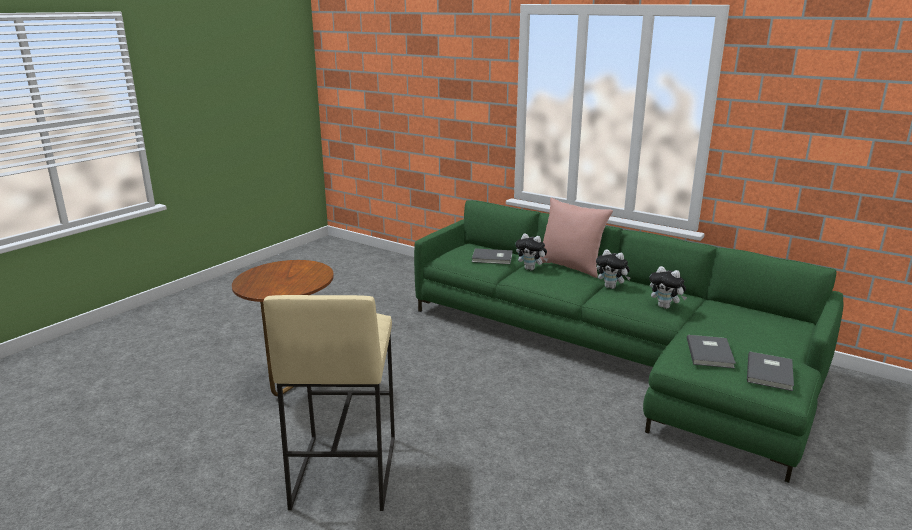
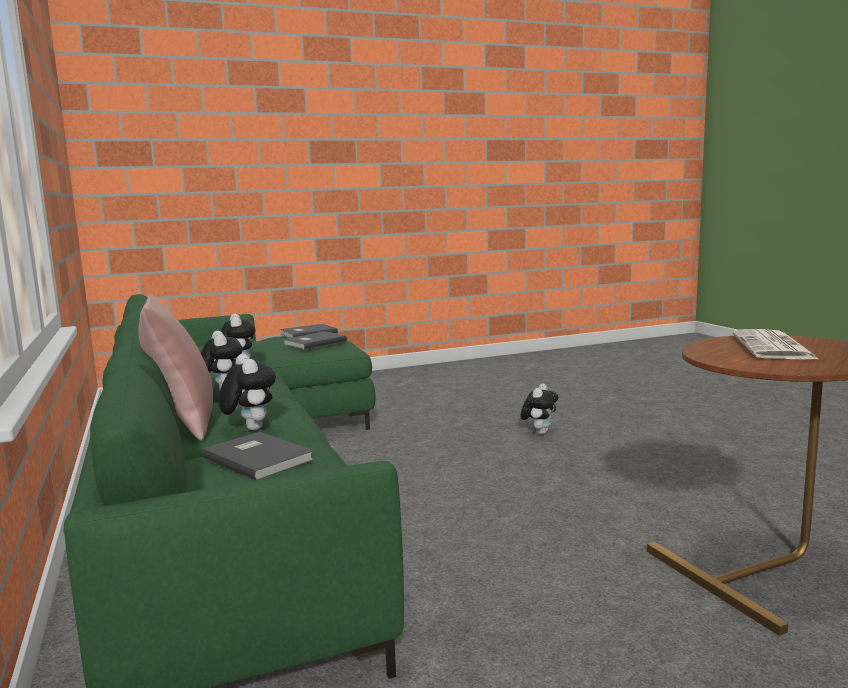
camera: 145 degrees left, 10 degrees down
beige stool [264,295,395,511] -> none
none -> plush toy [521,383,558,435]
none -> newspaper [732,329,820,360]

